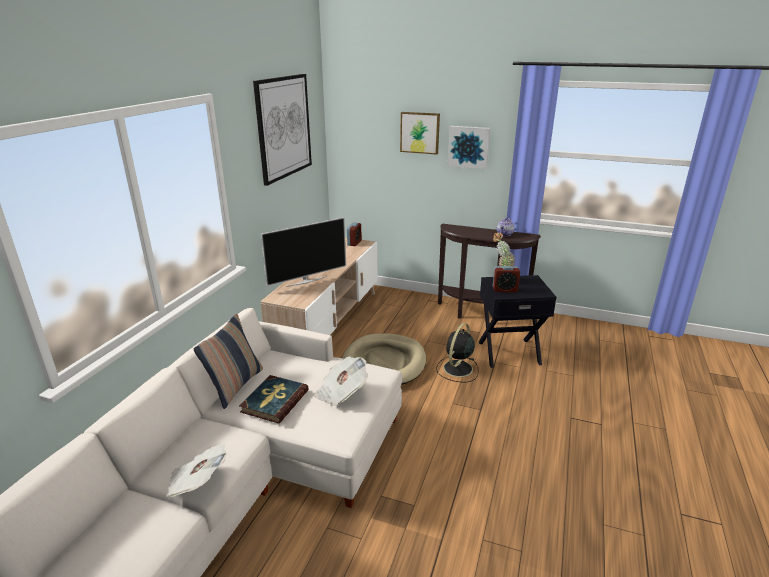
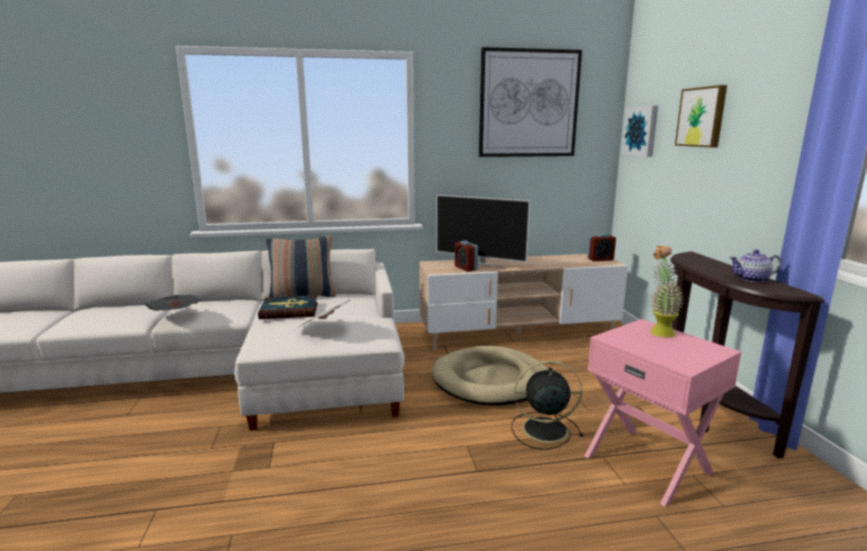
camera: 60 degrees right, 10 degrees down
picture [448,126,490,169] -> picture moved to [622,106,658,157]
black side table [479,275,557,368] -> pink side table [585,319,742,507]
alarm clock [493,266,520,292] -> alarm clock moved to [455,241,478,272]

